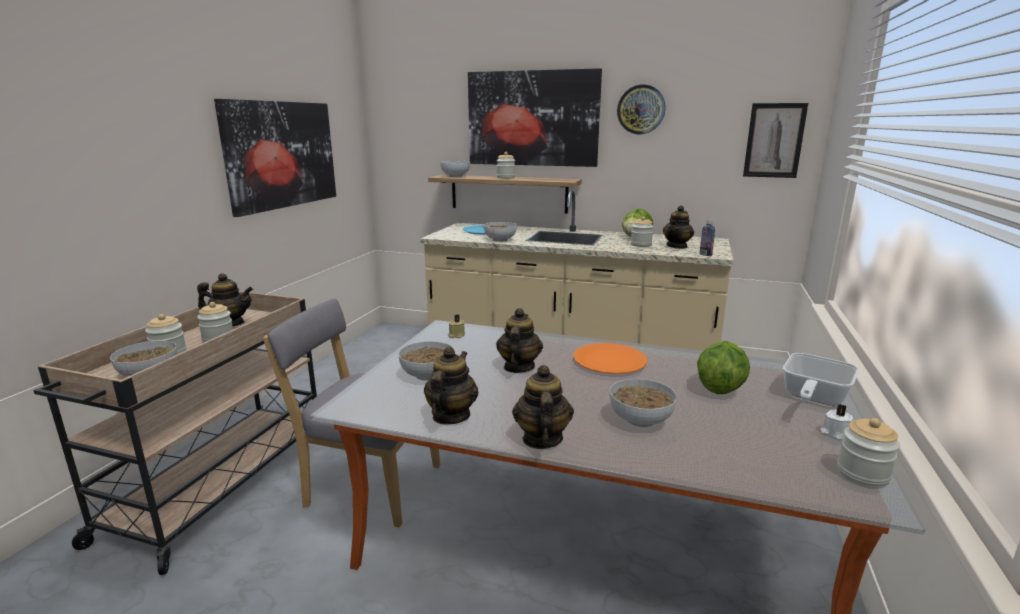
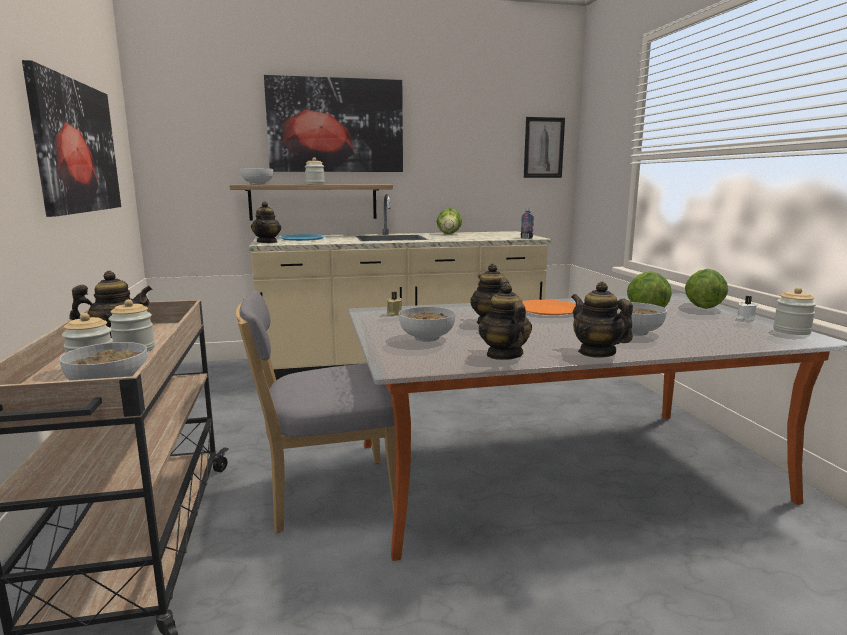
camera: 30 degrees left, 5 degrees down
bowl [484,222,517,242] -> none
wall clock [617,84,665,134] -> none
jar [631,216,654,247] -> none
teapot [663,205,694,249] -> teapot moved to [251,201,281,243]
frying pan [783,353,859,406] -> lettuce [685,269,728,309]

